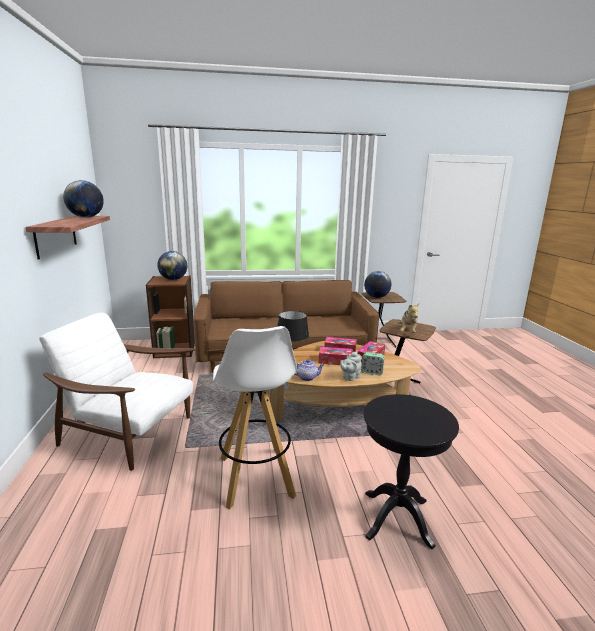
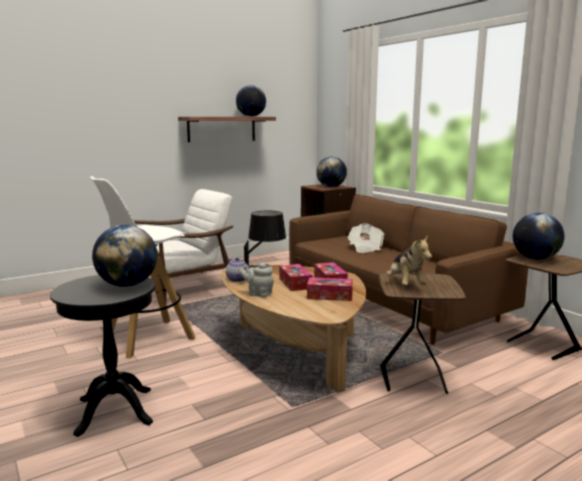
camera: 65 degrees right, 5 degrees down
white armchair [39,313,196,471] -> white armchair turned 60 degrees clockwise [133,189,233,302]
alarm clock [361,352,384,375] -> none
plush toy [397,303,420,333] -> plush toy turned 90 degrees counterclockwise [386,235,432,285]
none -> globe [92,225,157,287]
none -> newspaper [347,223,384,253]

